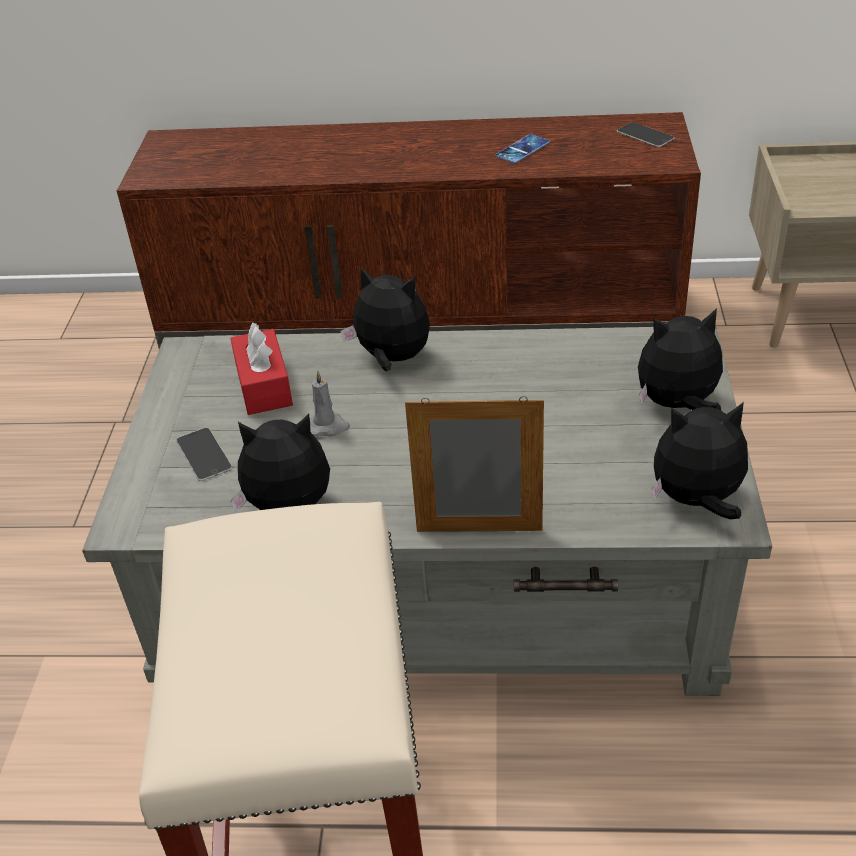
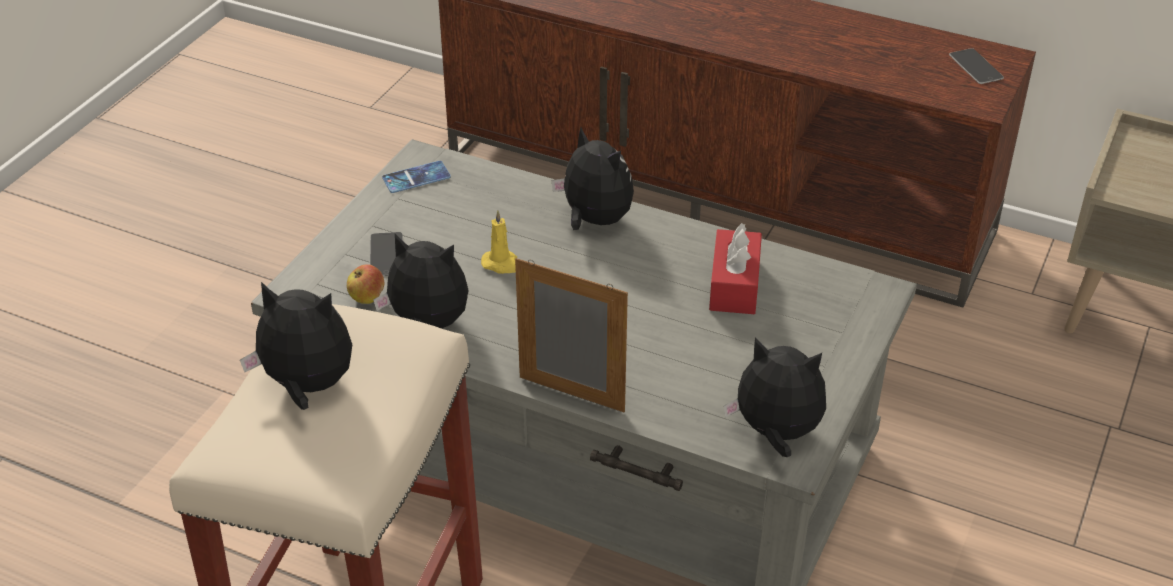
camera: 20 degrees right, 0 degrees up
red tissue box [230,322,293,415] -> red tissue box moved to [709,223,762,314]
grey candle [310,370,350,437] -> yellow candle [481,210,517,274]
phone [496,134,550,163] -> phone moved to [382,161,451,193]
plush toy [638,308,723,411] -> plush toy moved to [240,282,352,410]
none -> apple [347,264,384,304]

